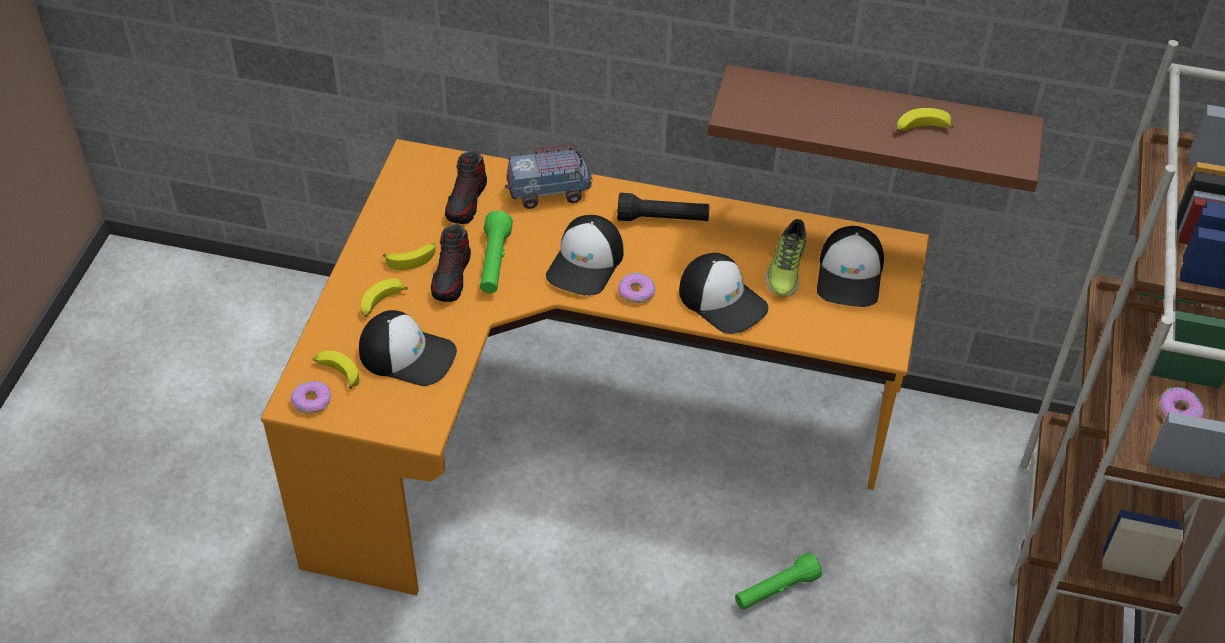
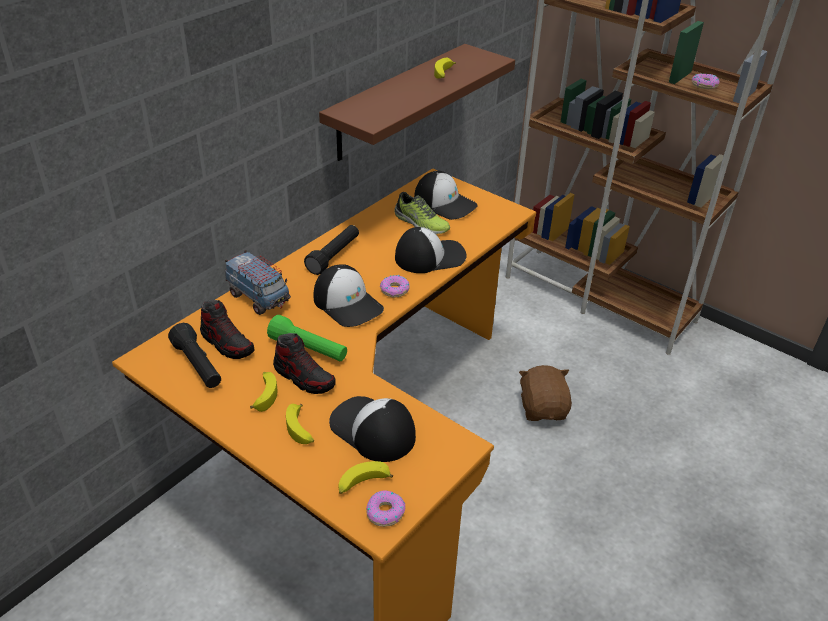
camera: 65 degrees left, 10 degrees down
cap [359,310,457,386] -> cap turned 90 degrees counterclockwise [329,396,416,462]
toy truck [505,144,592,209] -> toy truck turned 120 degrees clockwise [225,250,291,315]
green flashlight [735,553,822,610] -> brown plush toy [519,365,572,421]
none -> black flashlight [168,323,221,388]

